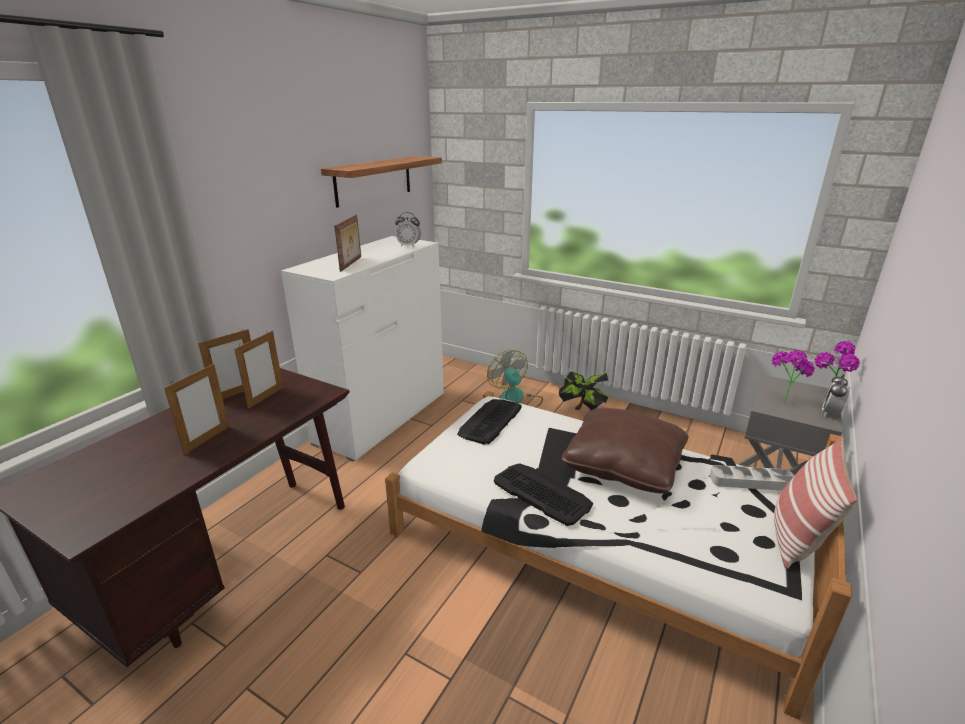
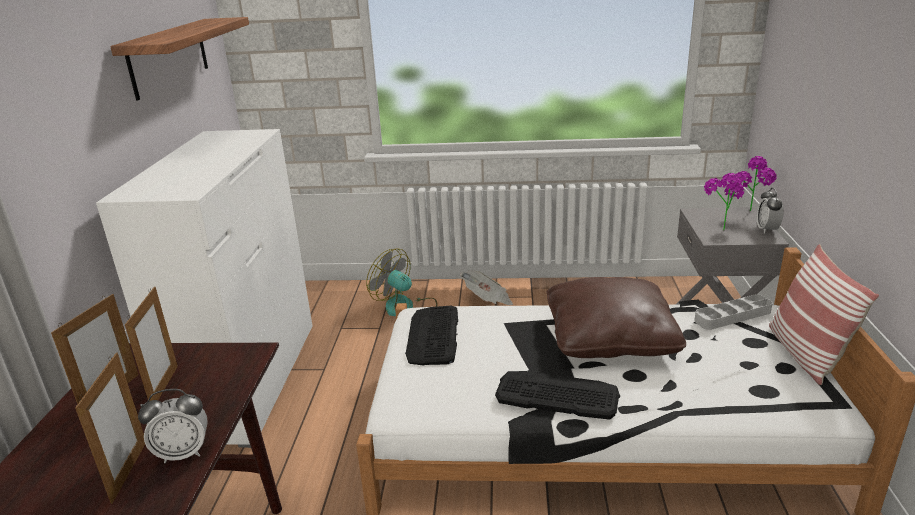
camera: 25 degrees left, 0 degrees up
picture frame [334,215,361,272] -> none
alarm clock [395,212,421,247] -> alarm clock moved to [138,389,208,463]
potted plant [559,371,608,410] -> newspaper [460,271,513,305]

